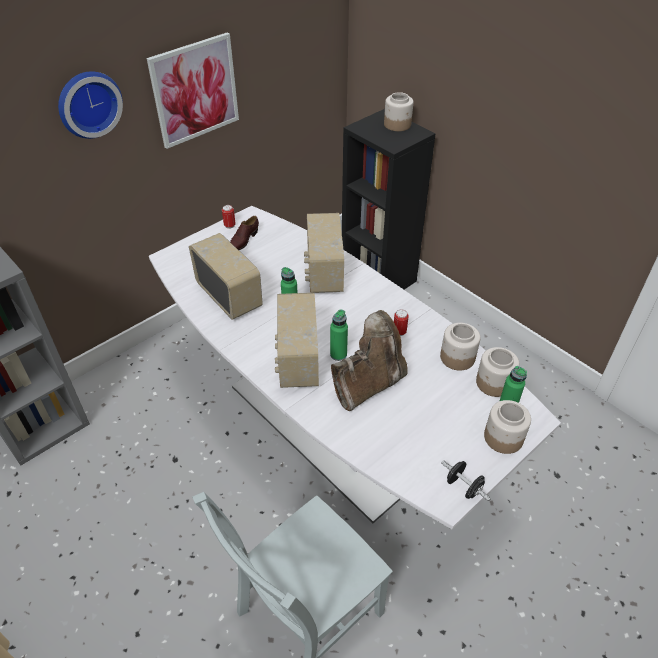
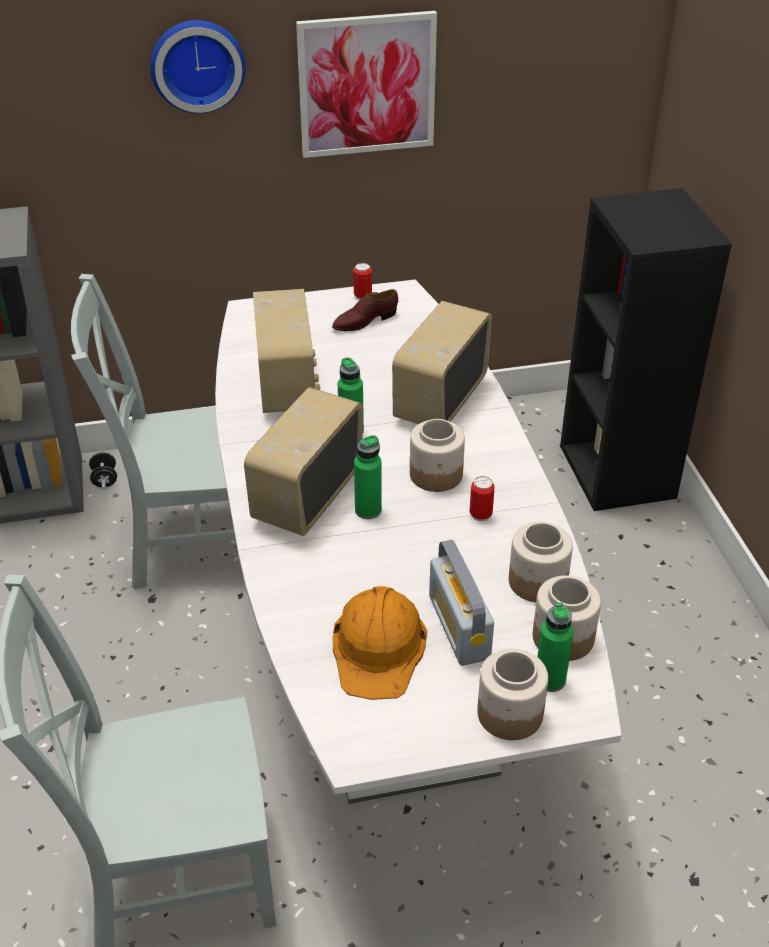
camera: 30 degrees right, 5 degrees down
brown boot [331,310,408,411] -> none
jar [384,92,413,131] -> jar moved to [410,419,465,492]
black dumbbell [441,460,491,501] -> black dumbbell moved to [89,451,117,490]
none -> grey chair [71,274,235,590]
none -> orange hard hat [333,586,427,700]
none -> radio [429,540,494,666]

